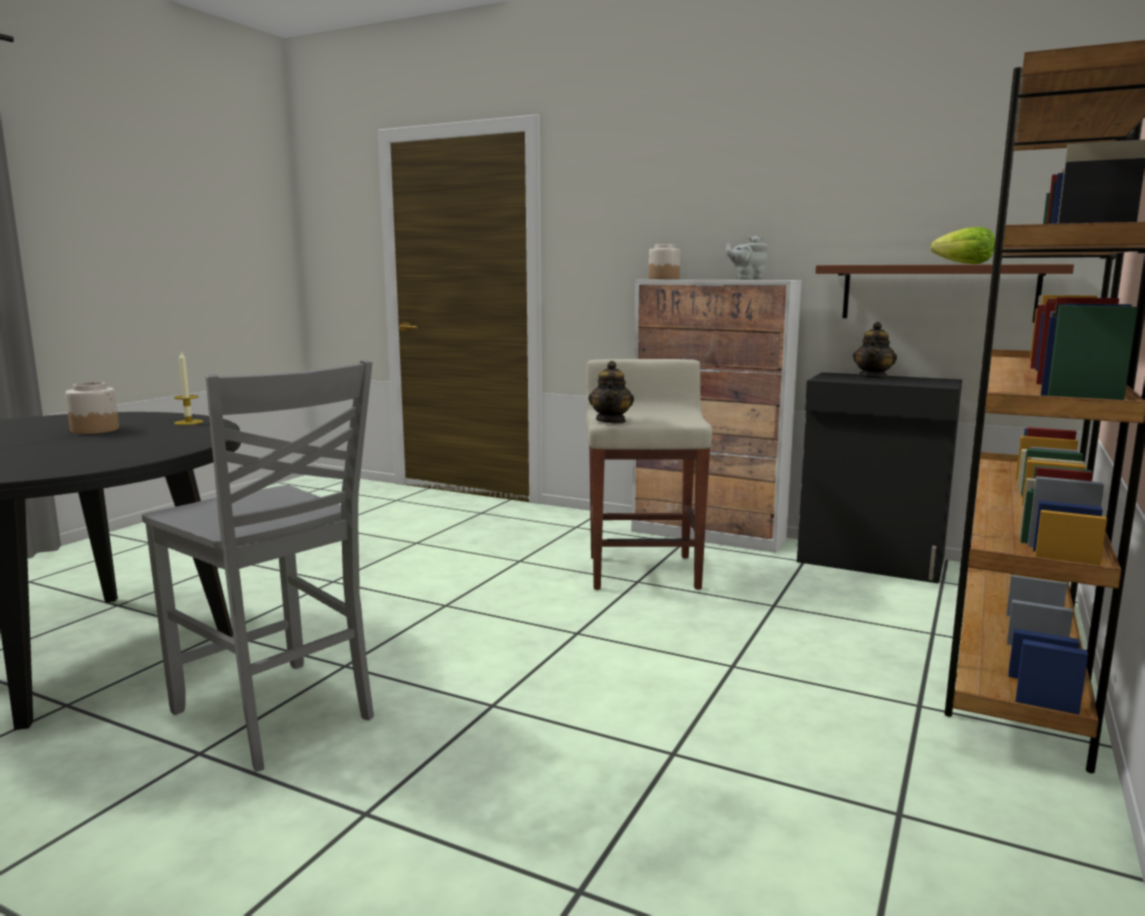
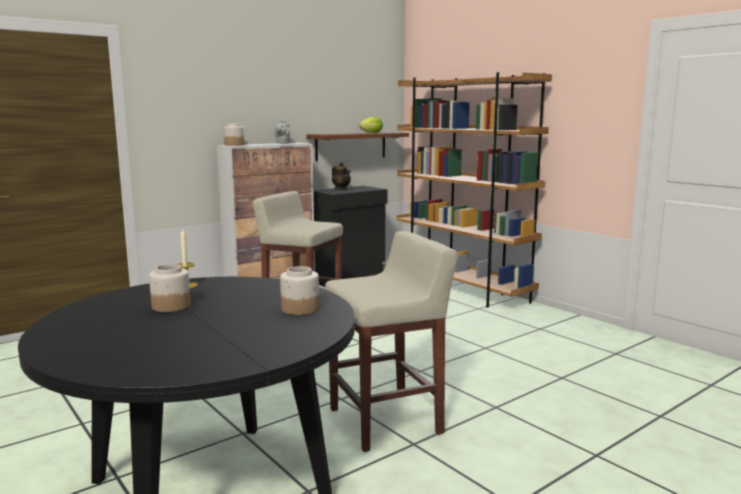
camera: 65 degrees left, 0 degrees up
grey chair [142,360,374,772] -> beige stool [325,231,458,452]
teapot [588,361,634,423] -> none
none -> jar [280,266,319,315]

